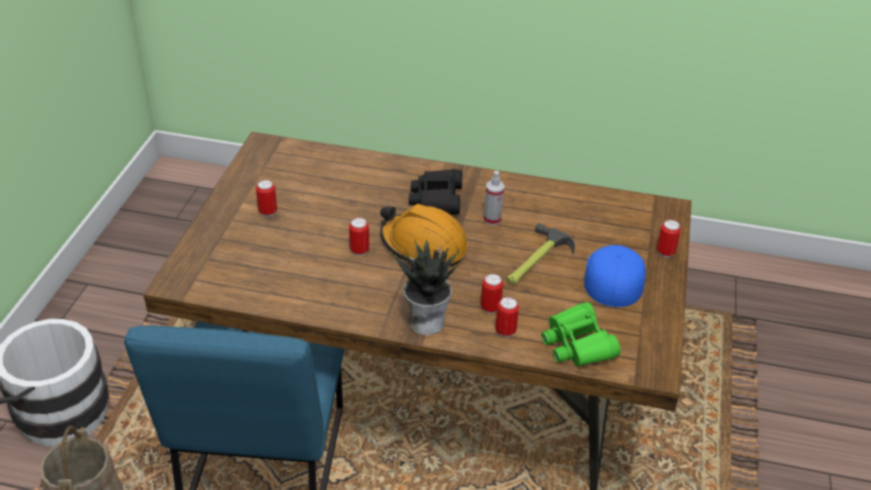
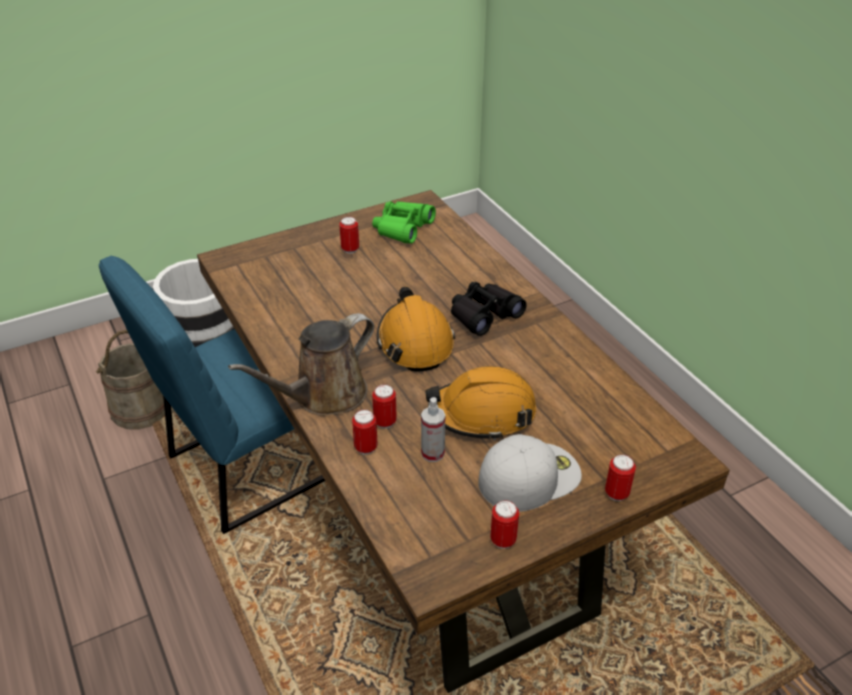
camera: 50 degrees right, 0 degrees up
can [349,218,369,256] -> can moved to [490,500,519,549]
potted plant [392,240,460,335] -> brown watering can [228,313,374,416]
spray bottle [484,171,504,225] -> spray bottle moved to [421,397,445,462]
hammer [506,223,575,285] -> orange hard hat [425,366,536,441]
green binoculars [541,302,621,367] -> green binoculars moved to [372,201,436,244]
blue cap [584,245,646,307] -> white cap [478,434,582,512]

